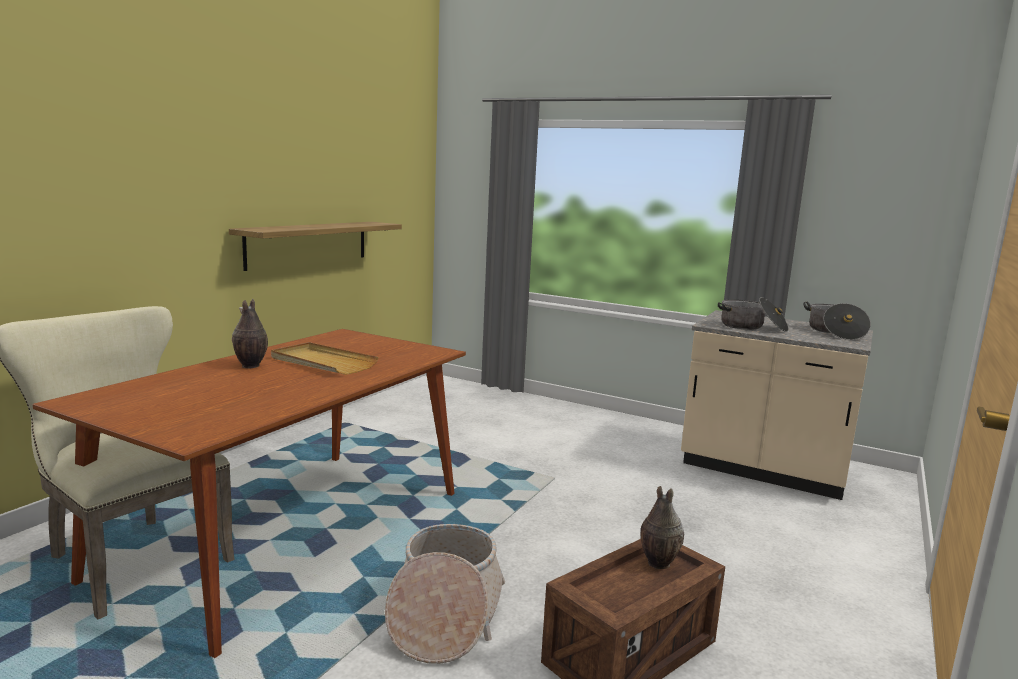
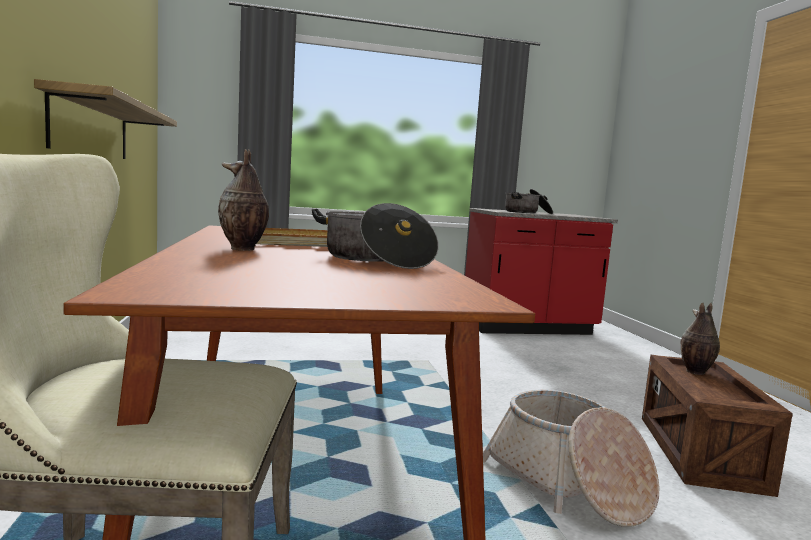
camera: 40 degrees left, 5 degrees down
beige counter [681,310,873,500] -> red counter [465,208,618,335]
cooking pot [804,302,871,340] -> cooking pot moved to [312,203,439,269]

